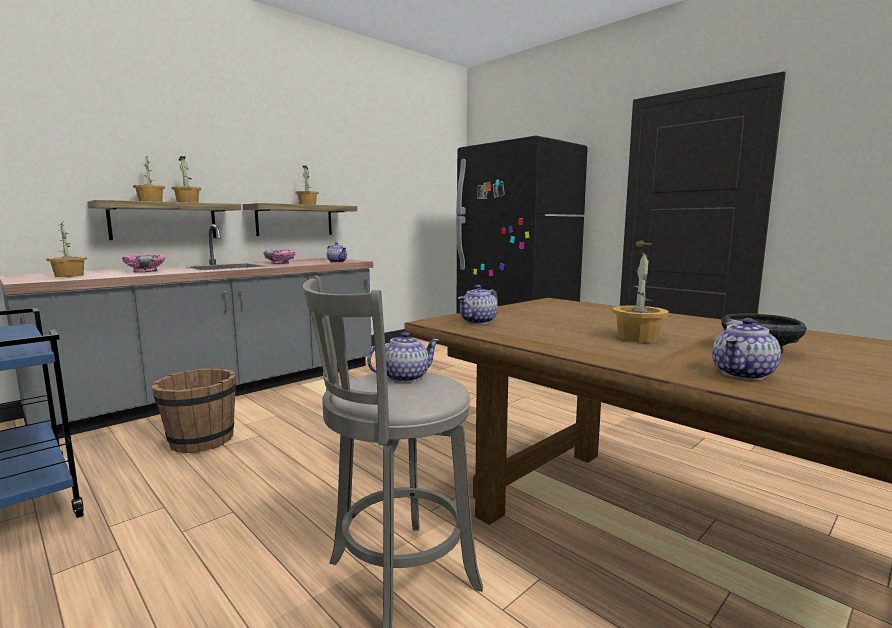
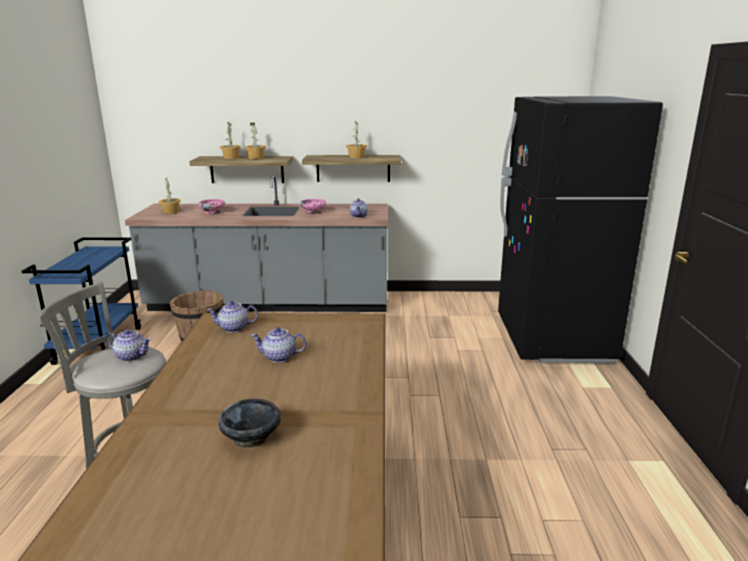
camera: 45 degrees right, 10 degrees up
potted plant [612,251,669,343] -> none
teapot [712,318,781,380] -> teapot moved to [251,327,306,363]

